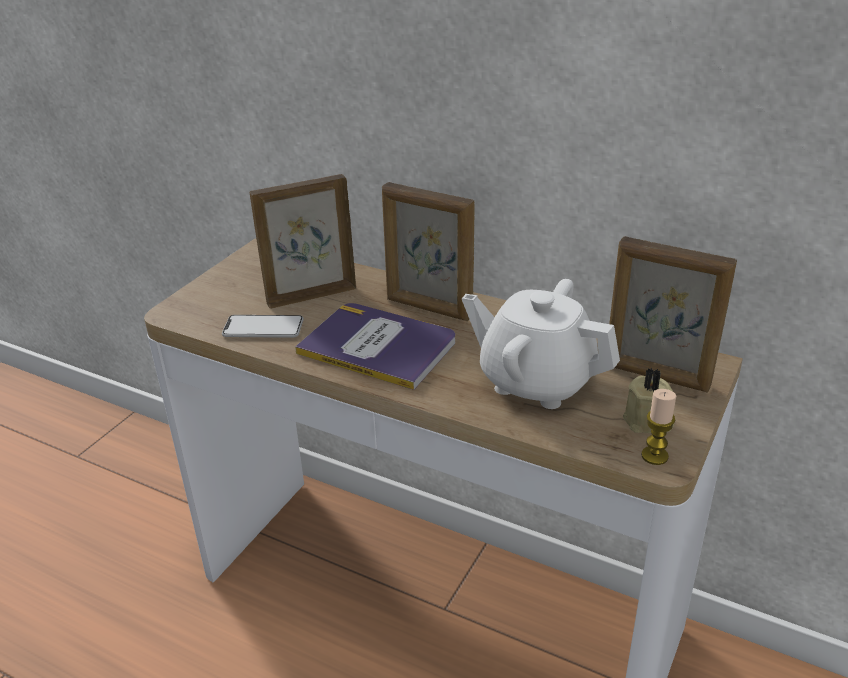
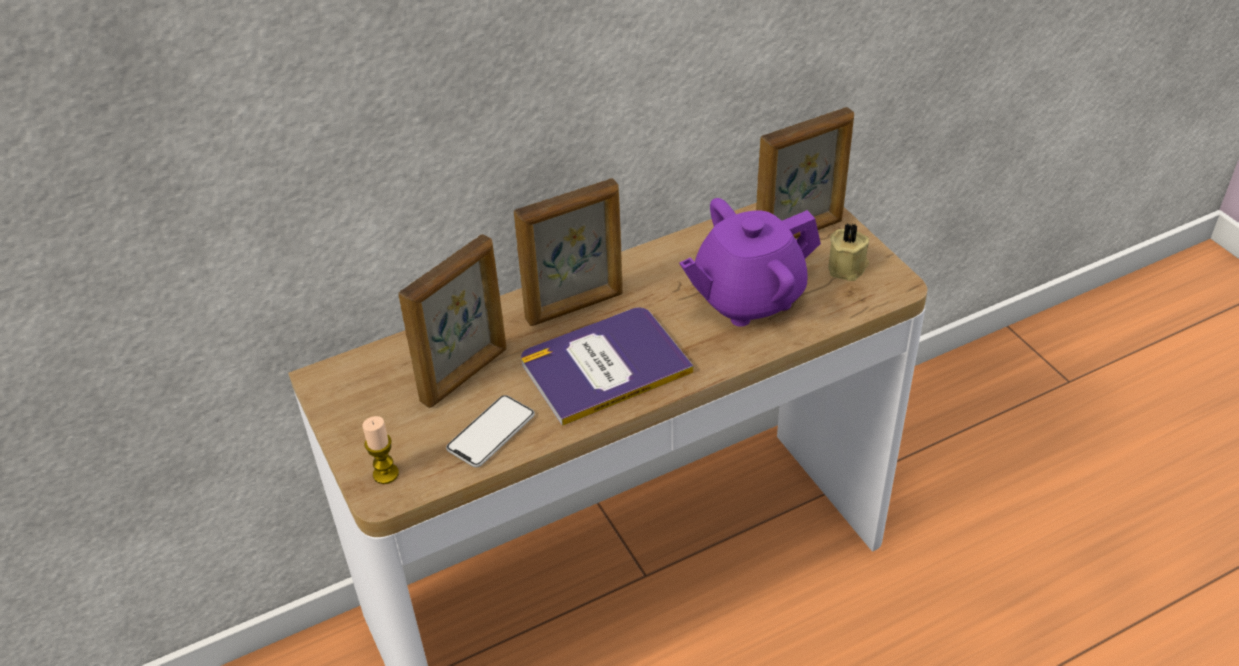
camera: 55 degrees left, 10 degrees up
picture frame [250,174,356,309] -> picture frame turned 150 degrees counterclockwise [398,234,506,408]
white teapot [462,279,620,409] -> purple teapot [679,198,821,327]
candle [641,389,676,465] -> candle moved to [362,416,399,484]

